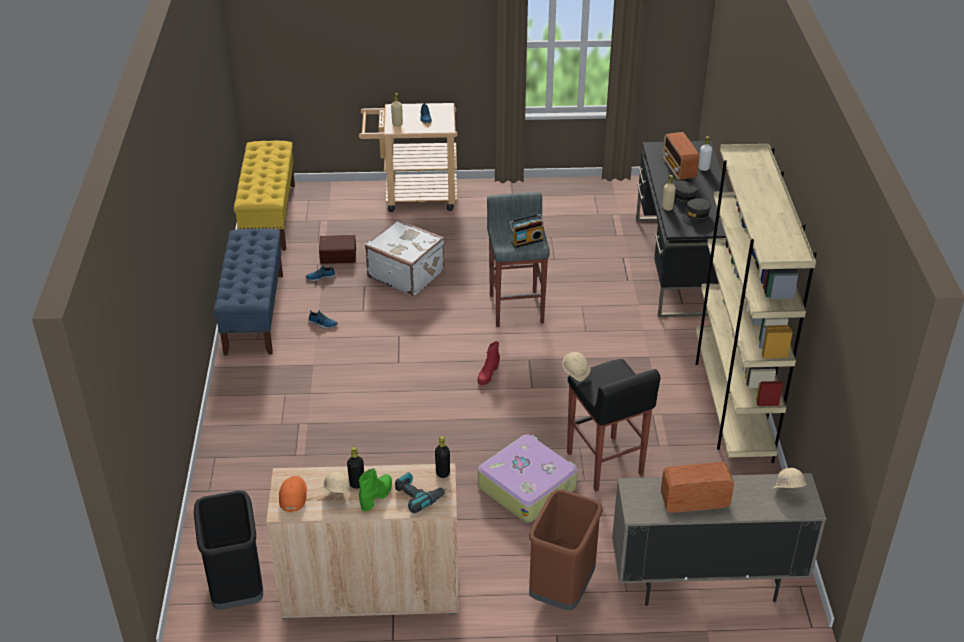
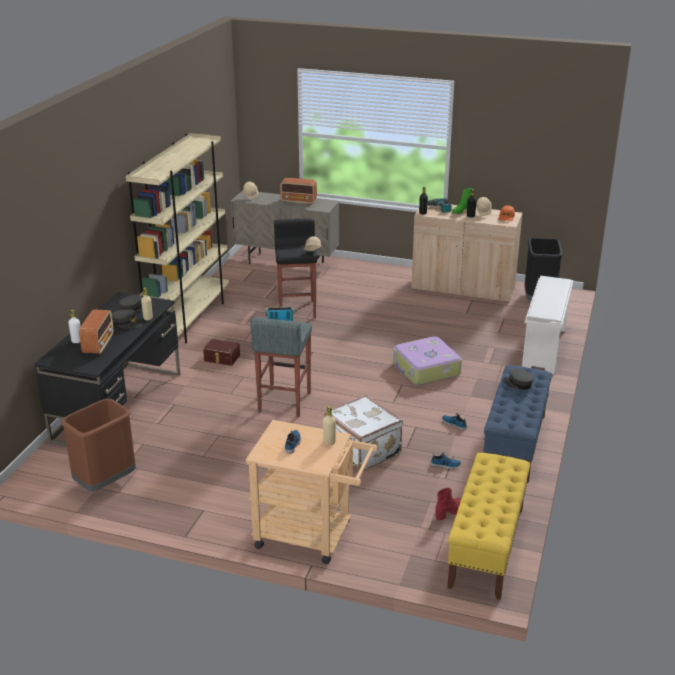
camera: 160 degrees left, 10 degrees down
brown storage box [319,235,356,264] -> brown storage box moved to [203,339,240,366]
red boot [478,341,500,385] -> red boot moved to [435,488,461,520]
suitcase [478,434,578,523] -> suitcase moved to [393,336,462,385]
brown trash can [529,489,602,610] -> brown trash can moved to [61,398,136,491]
none -> grey cap [502,368,534,390]
none -> white shoe rack [522,276,573,374]

